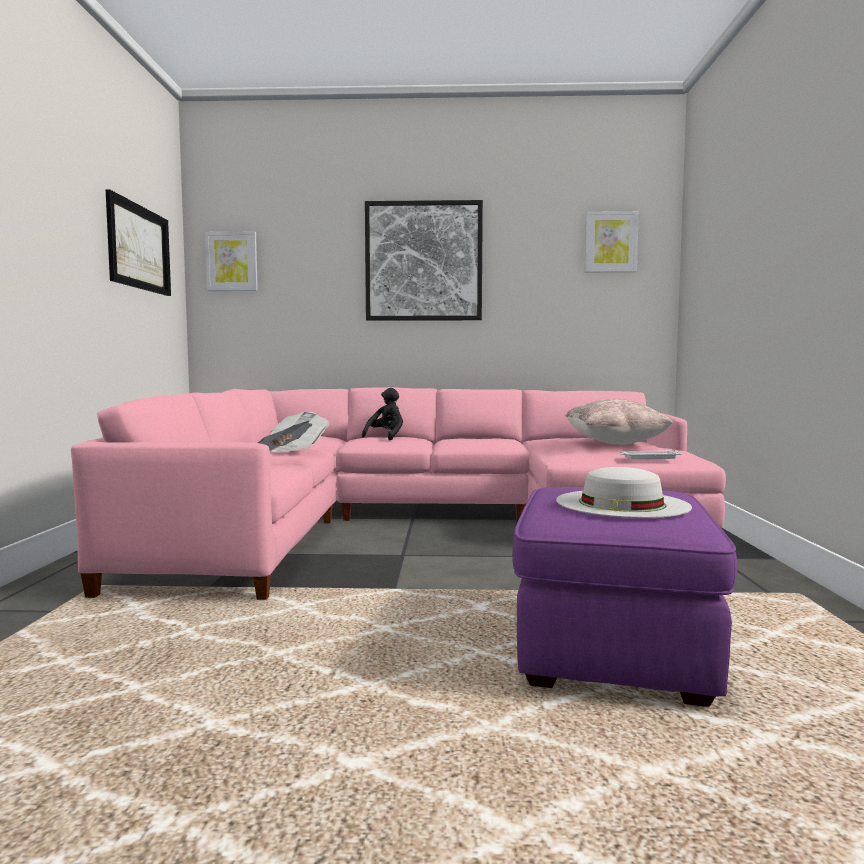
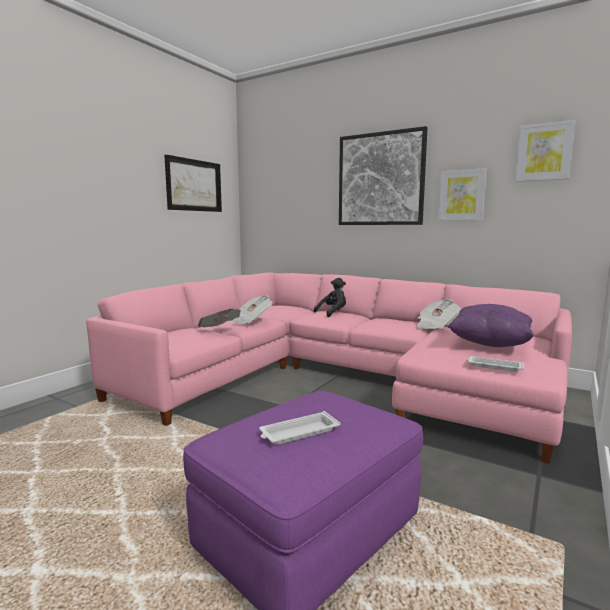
camera: 30 degrees right, 5 degrees up
picture [205,232,258,291] -> picture moved to [438,168,487,221]
white hat [556,467,692,518] -> white tray [259,411,340,445]
beige pillow [565,399,673,445] -> purple pillow [447,304,534,347]
none -> newspaper [417,299,461,329]

